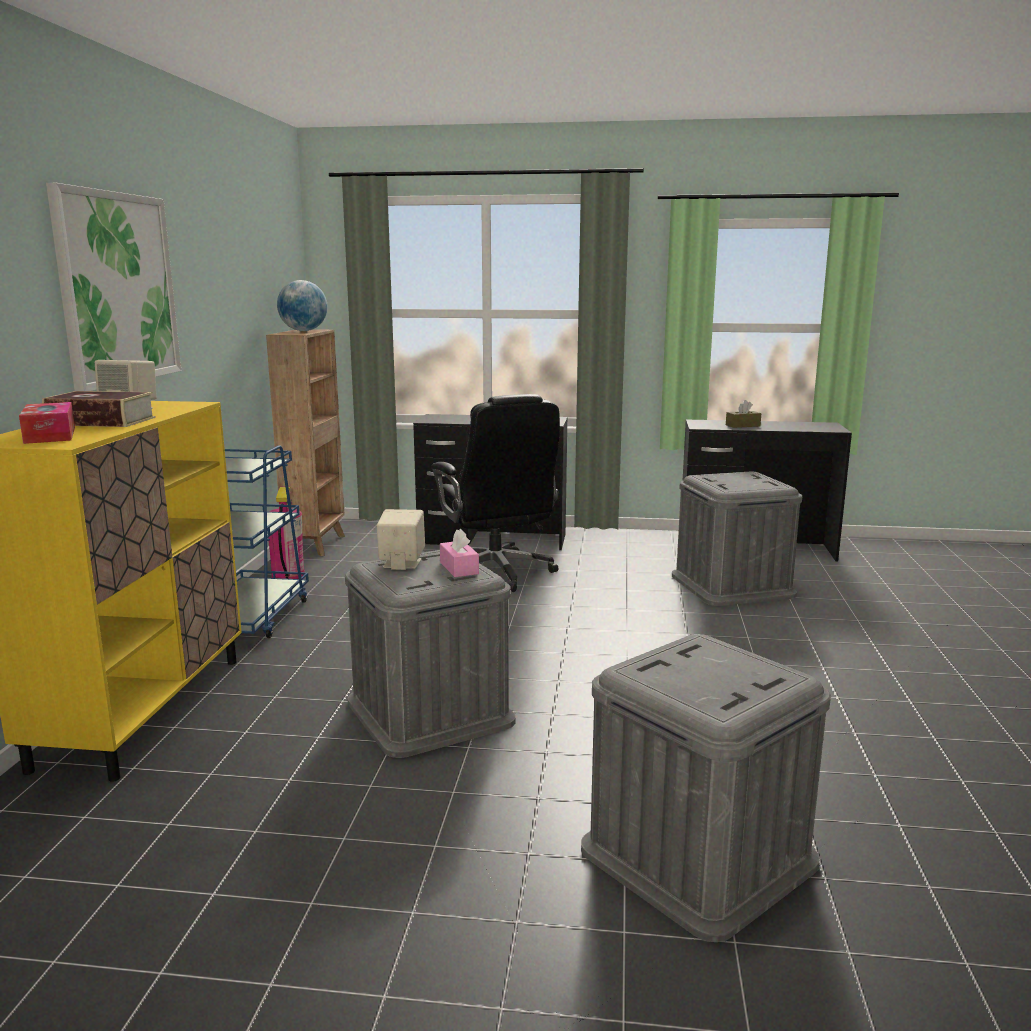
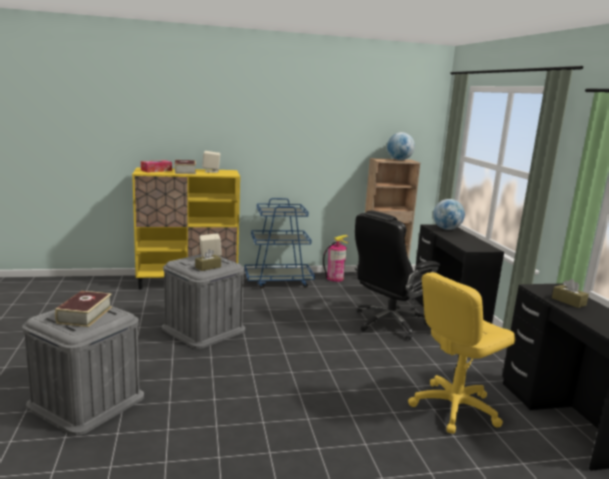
camera: 70 degrees right, 0 degrees up
picture [46,183,181,391] -> none
pink tissue box [440,529,479,577] -> brown tissue box [195,249,221,271]
grey storage box [672,472,802,606] -> yellow office chair [408,272,515,434]
none -> book [55,291,112,327]
none -> globe [433,199,465,230]

